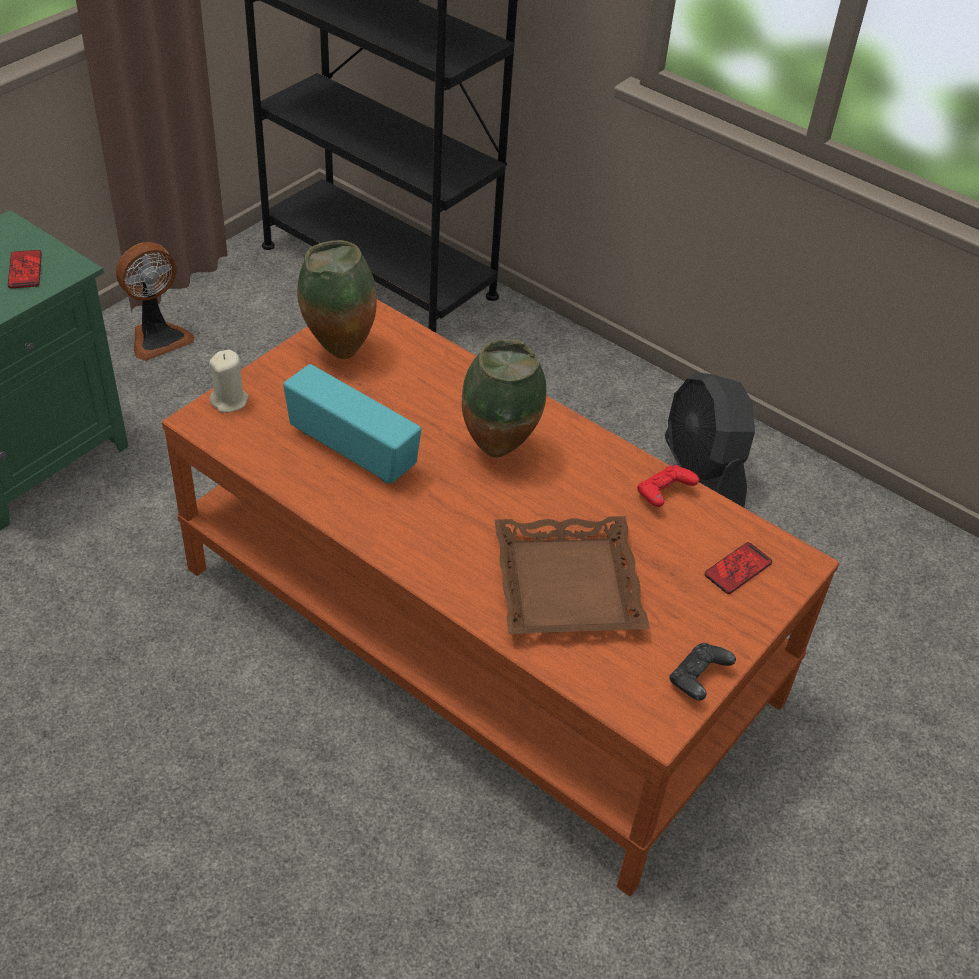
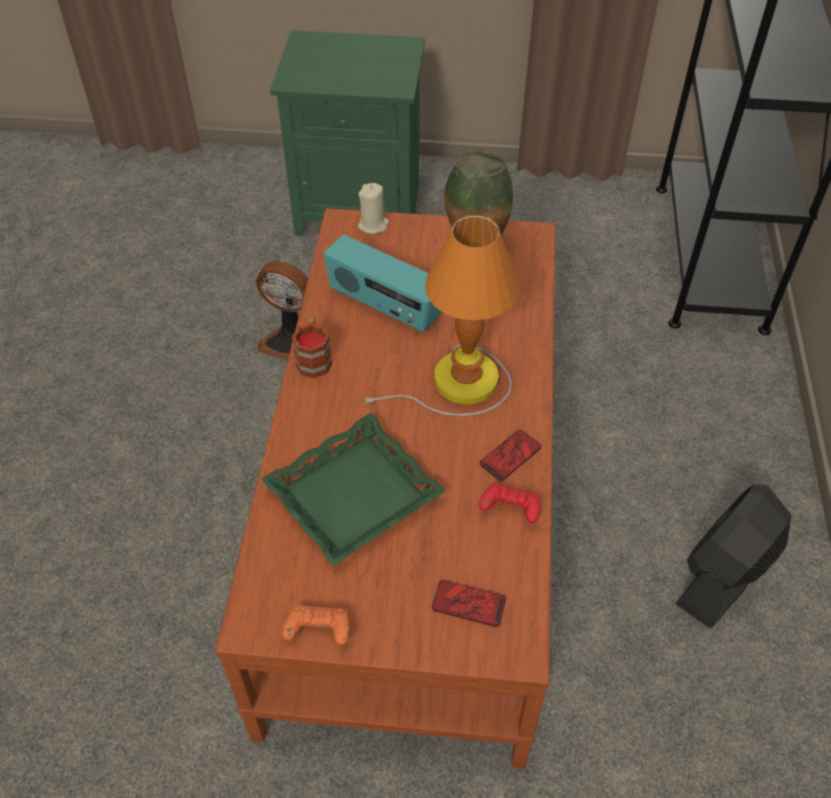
camera: 60 degrees right, 5 degrees up
phone [8,250,42,288] -> phone moved to [480,429,541,481]
fan [116,242,194,361] -> fan moved to [256,261,308,360]
radio [283,364,422,484] -> radio turned 120 degrees clockwise [324,235,442,333]
vase [462,340,546,457] -> table lamp [362,216,519,416]
brown tray [495,516,650,634] -> green tray [261,413,446,566]
black game controller [669,643,736,700] -> orange game controller [282,605,350,645]
none -> mug [292,316,332,378]

